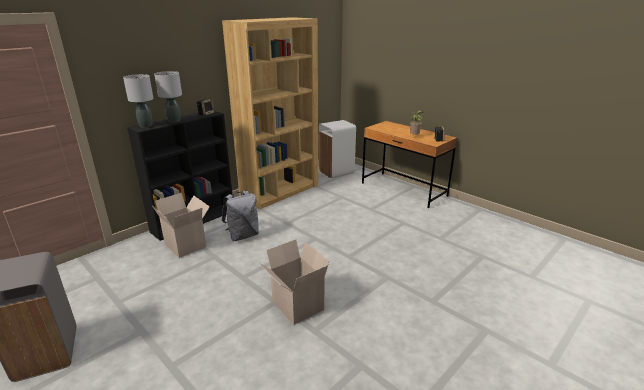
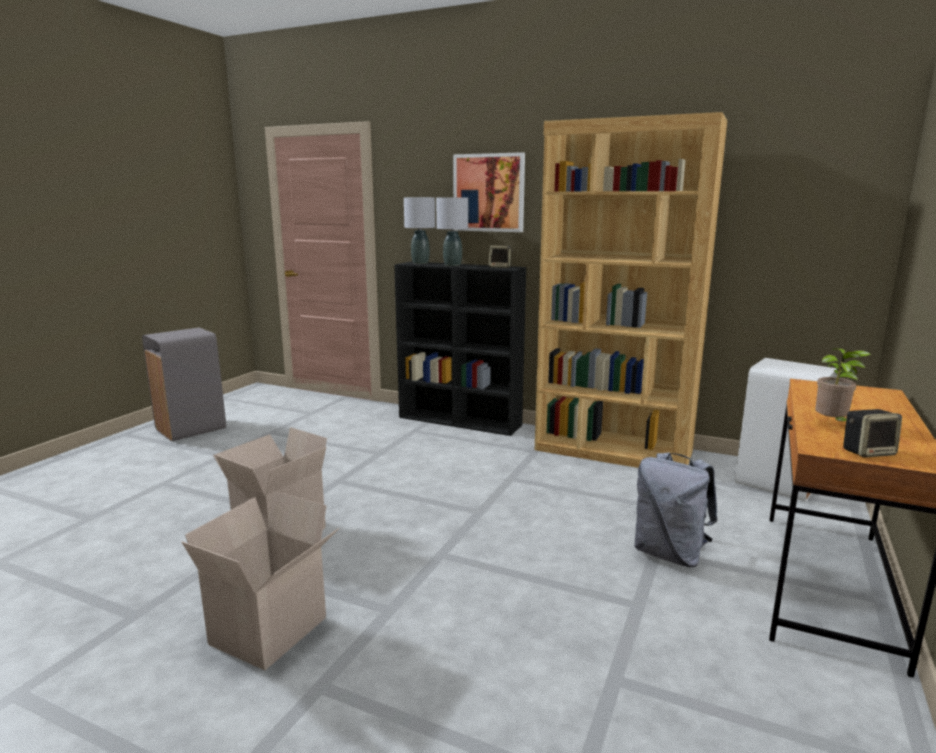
camera: 70 degrees right, 10 degrees down
cardboard box [153,193,210,258] -> cardboard box moved to [182,491,339,670]
grey backpack [222,191,259,241] -> grey backpack moved to [634,452,717,567]
none -> picture [453,152,525,232]

